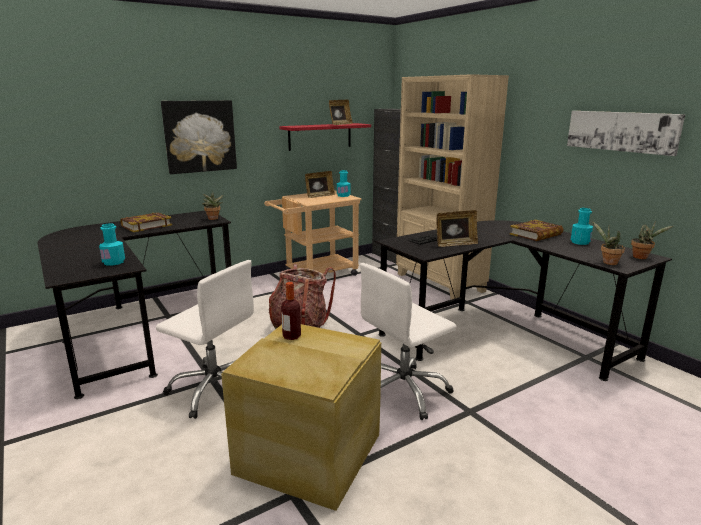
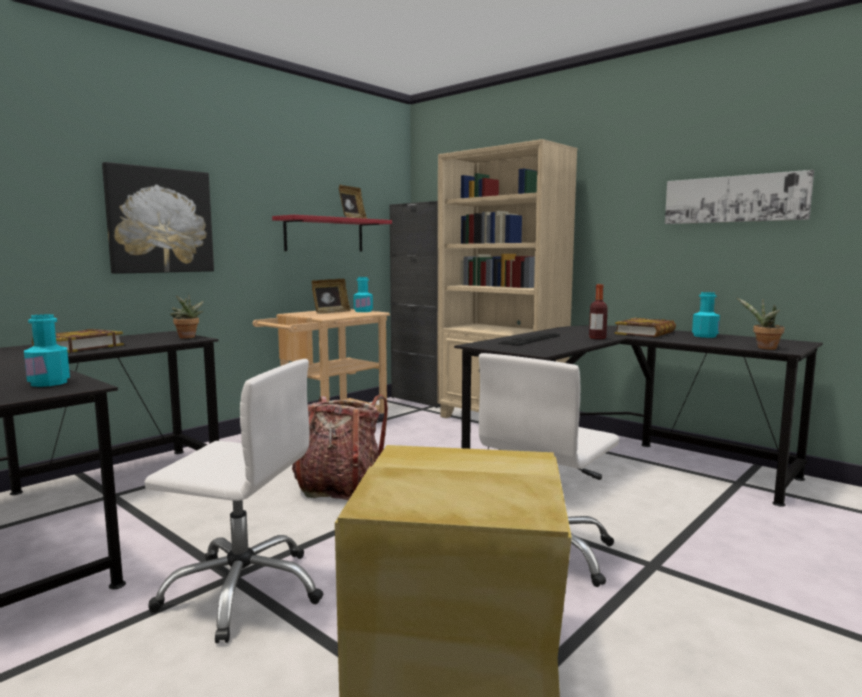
camera: 15 degrees left, 10 degrees down
bottle [281,282,301,340] -> bottle moved to [589,284,608,339]
picture frame [437,210,478,247] -> none
potted plant [631,221,673,259] -> none

